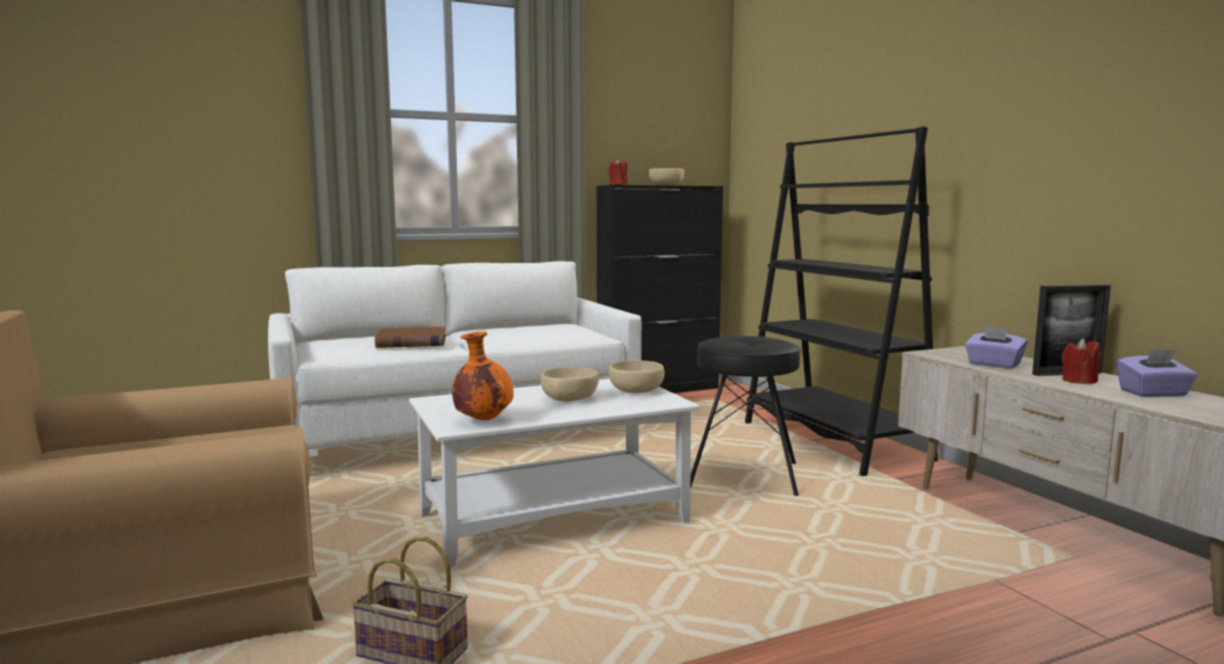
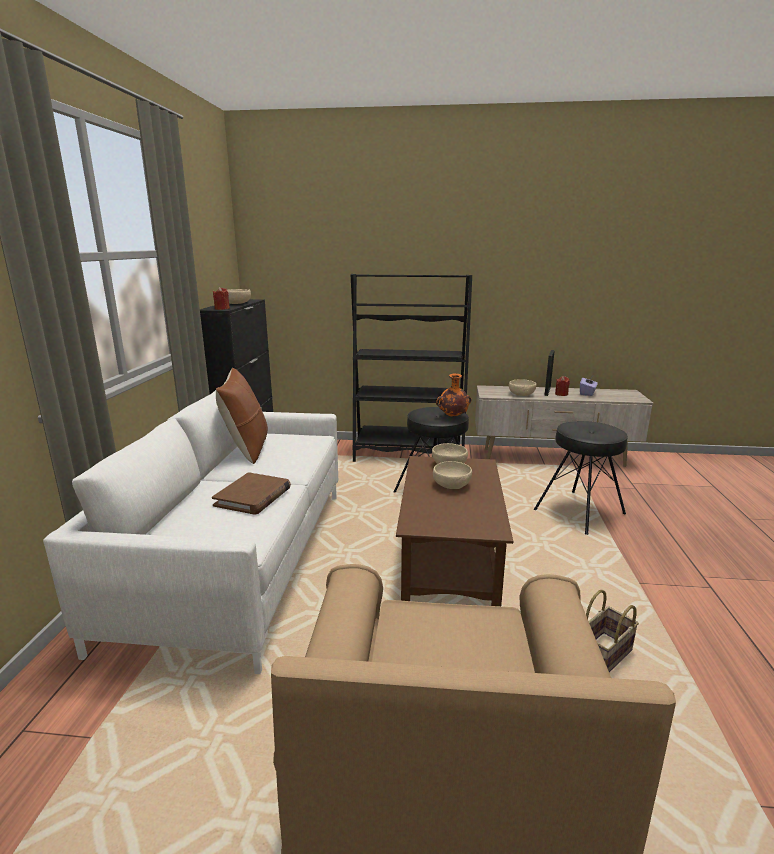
camera: 60 degrees left, 10 degrees up
white coffee table [409,379,700,568] -> brown coffee table [396,456,513,606]
orange vase [452,331,514,420] -> orange vase moved to [436,373,471,417]
purple tissue box [965,325,1028,369] -> beige bowl [509,379,536,396]
none -> brown pillow [216,368,268,464]
none -> black stool [534,421,628,535]

